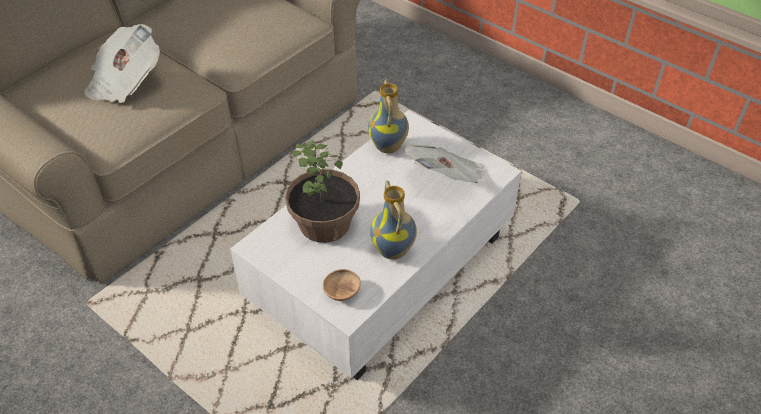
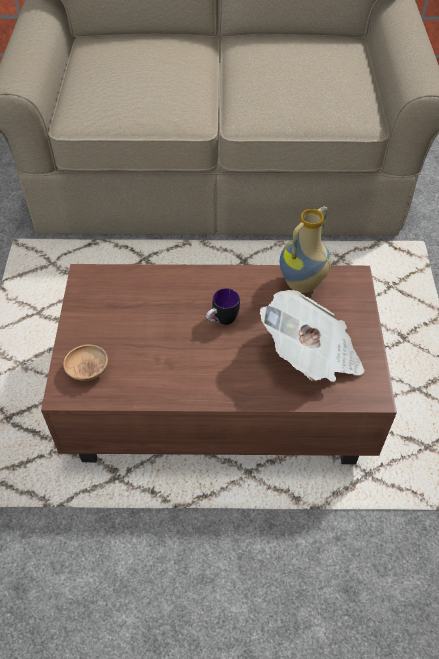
camera: 50 degrees right, 5 degrees up
newspaper [84,24,160,103] -> none
white coffee table [230,110,522,380] -> brown coffee table [41,264,397,464]
potted plant [285,140,360,243] -> none
vase [370,181,417,260] -> none
none -> mug [206,288,240,325]

